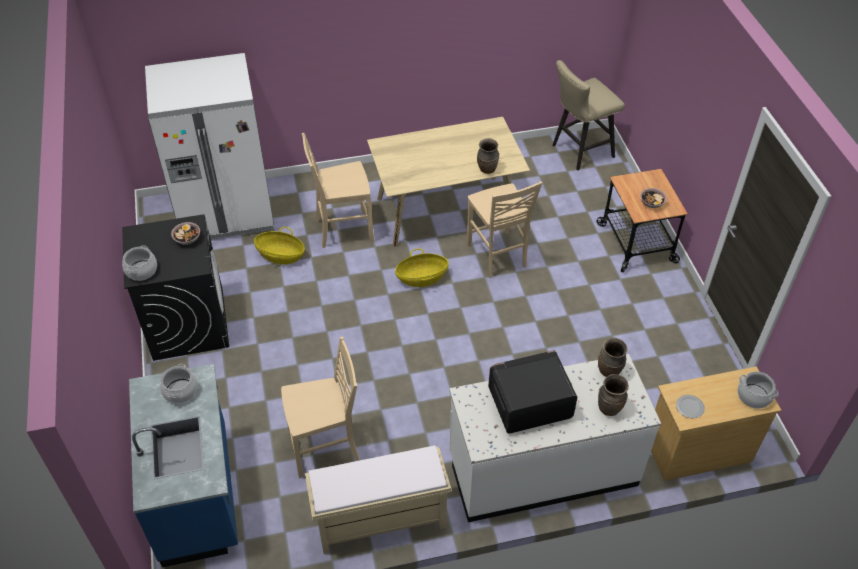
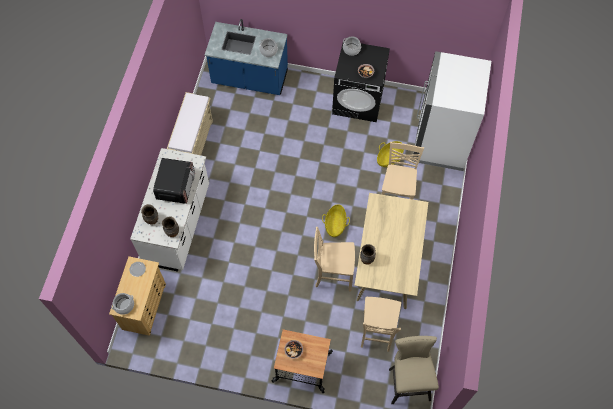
camera: 115 degrees right, 15 degrees up
beige chair [281,336,360,478] -> beige chair moved to [361,297,401,352]

